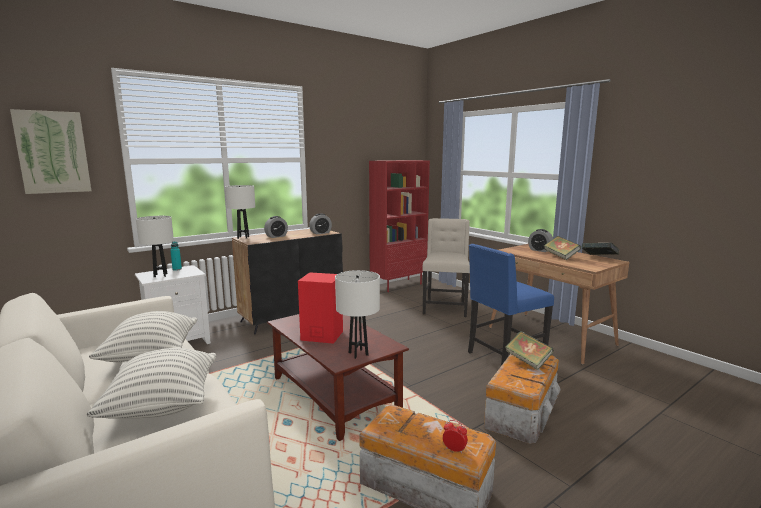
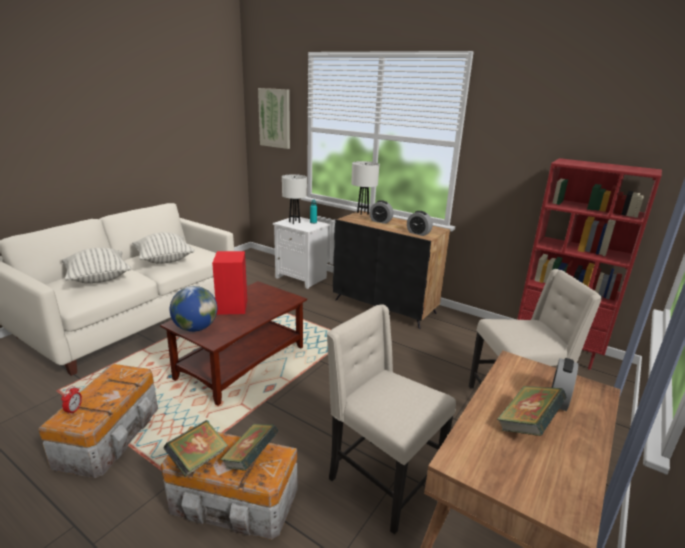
camera: 70 degrees right, 10 degrees up
white table lamp [335,270,380,359] -> globe [170,286,217,332]
blue chair [468,244,554,366] -> beige chair [327,304,456,535]
book [581,243,620,255] -> book moved to [164,420,228,477]

